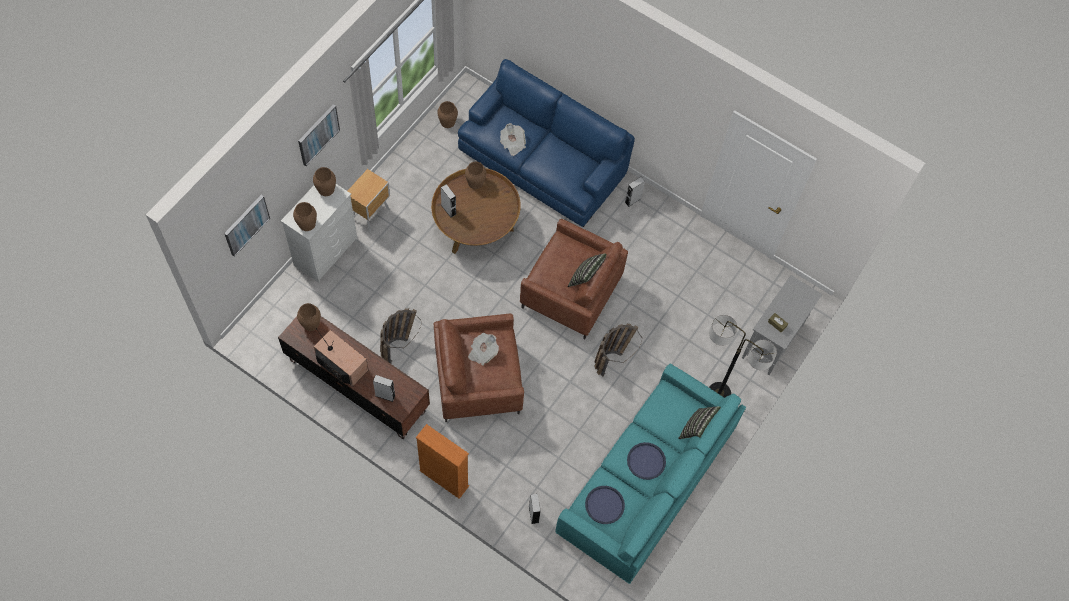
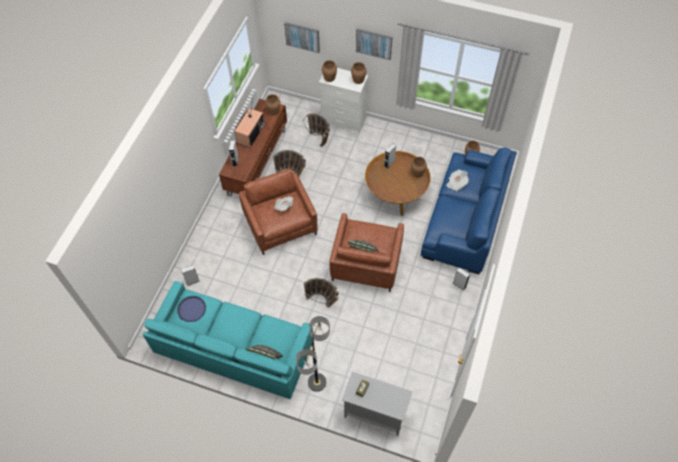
camera: 80 degrees right, 5 degrees down
brown nightstand [348,169,390,232] -> none
orange bookcase [416,424,469,499] -> none
blue tray [627,442,666,480] -> none
none -> basket [303,113,330,147]

